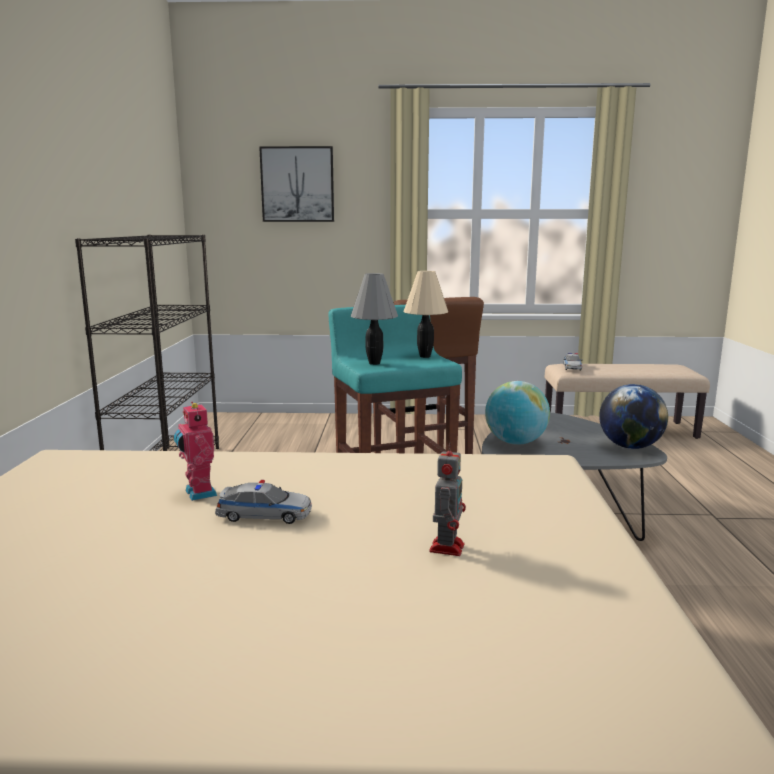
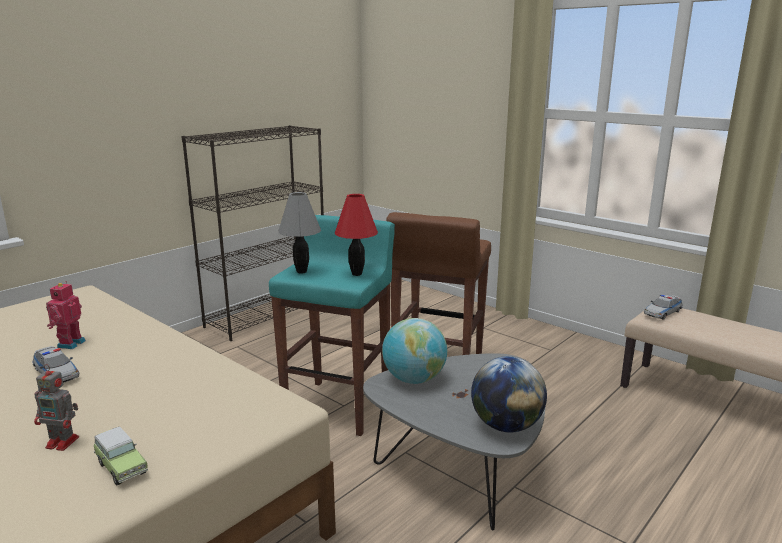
camera: 40 degrees right, 5 degrees up
picture [259,146,334,222] -> none
beige table lamp [403,271,448,358] -> red table lamp [335,194,378,276]
toy robot [429,441,466,556] -> toy robot turned 45 degrees clockwise [34,364,79,451]
none -> toy car [94,426,148,486]

